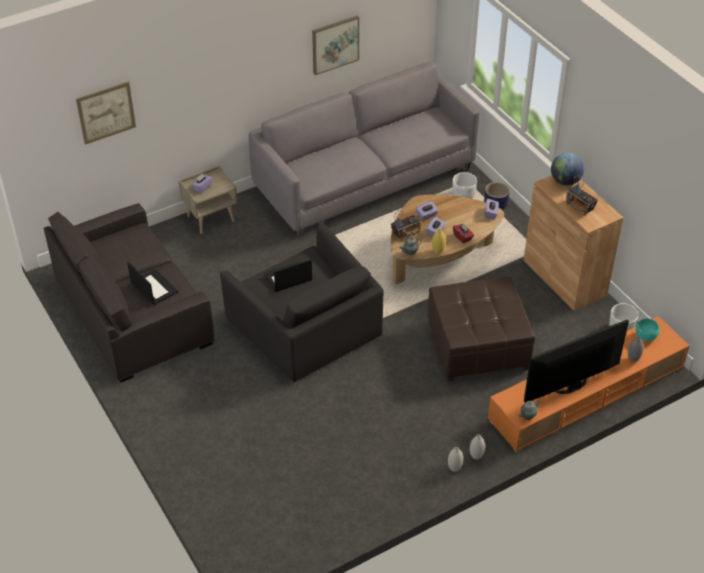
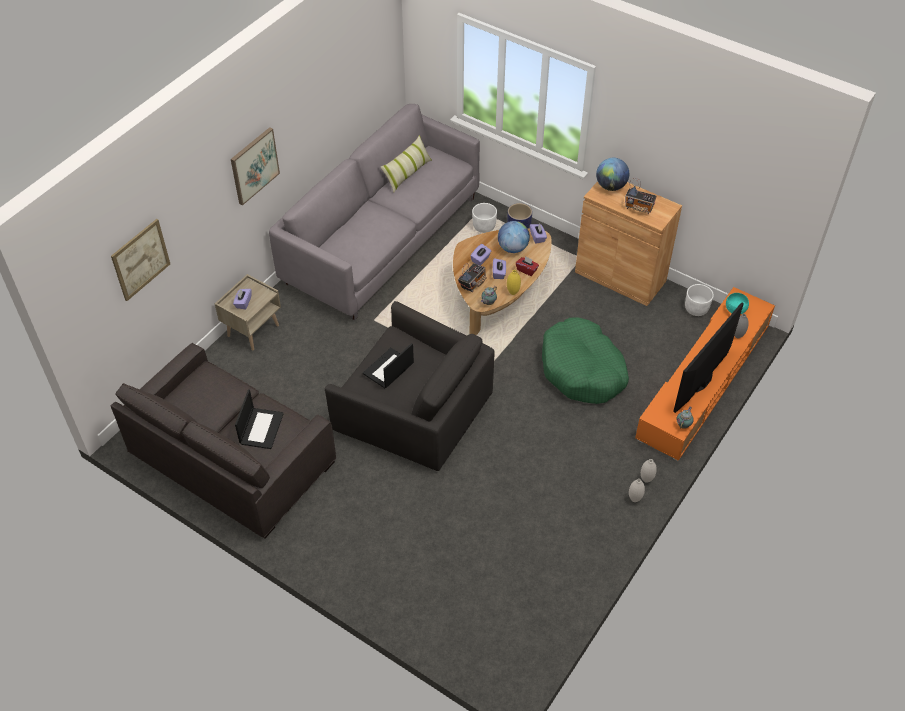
camera: 25 degrees left, 5 degrees up
laptop [127,262,178,305] -> laptop turned 75 degrees clockwise [235,389,284,449]
picture [312,15,359,75] -> picture moved to [231,127,280,206]
brown ottoman [428,277,535,382] -> green dog bed [542,317,629,404]
none -> pillow [381,135,432,192]
none -> globe [498,221,530,253]

